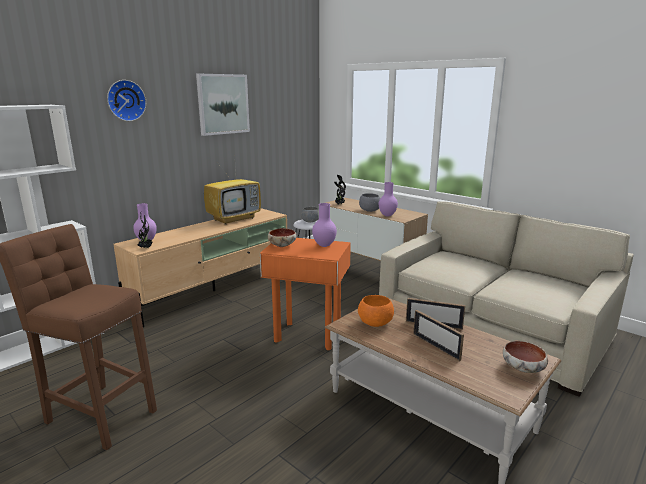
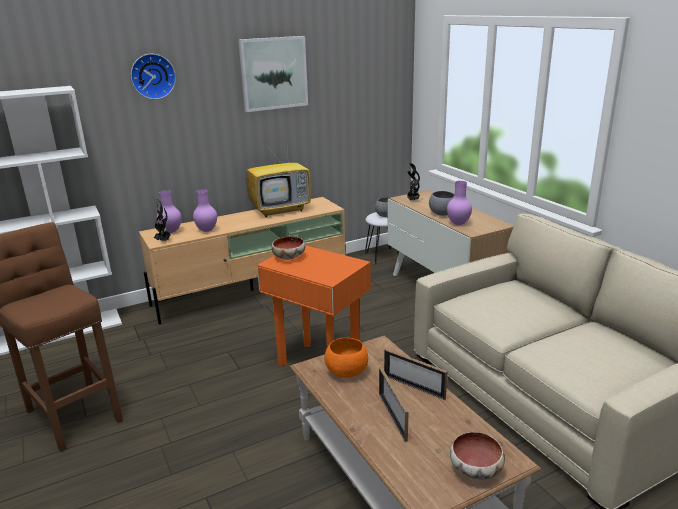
camera: 20 degrees right, 5 degrees up
purple vase [312,203,337,247] -> purple vase moved to [193,189,217,232]

